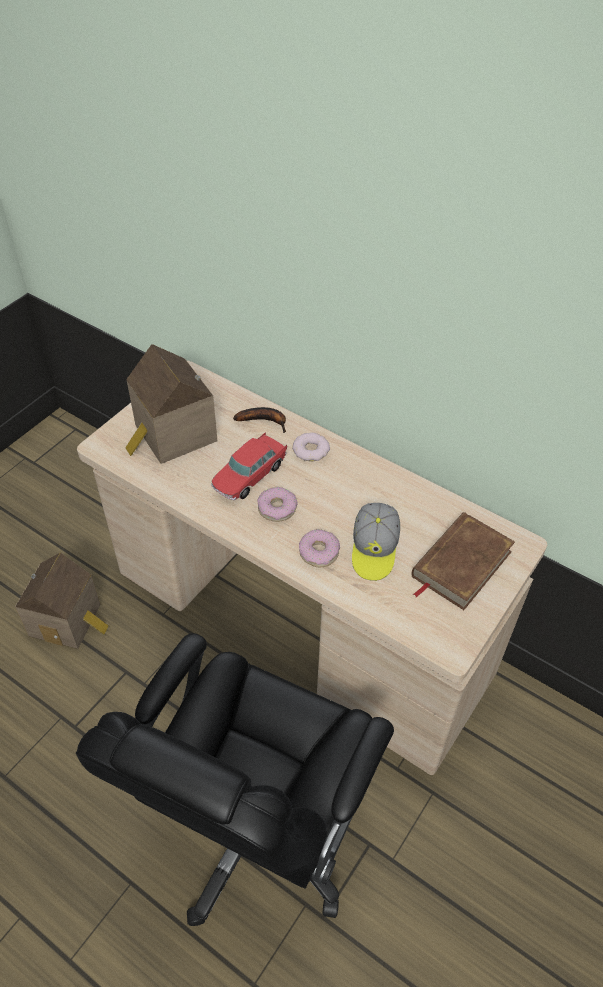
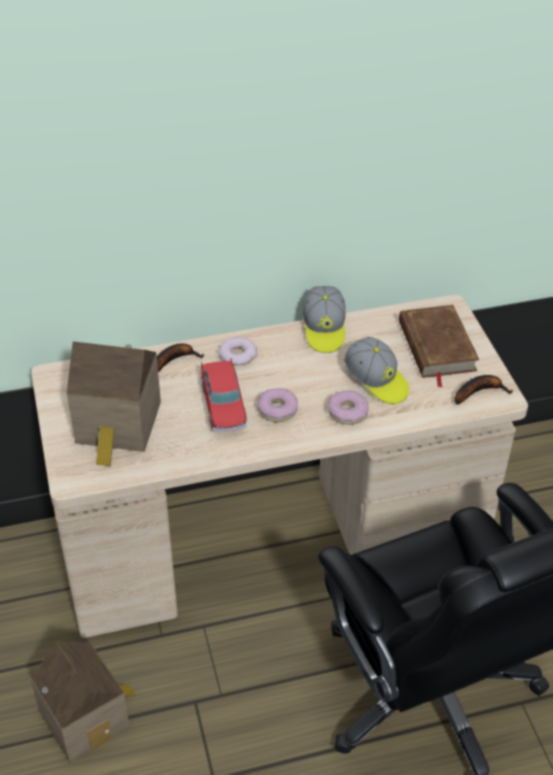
camera: 50 degrees left, 5 degrees down
none -> cap [303,286,346,353]
none -> banana [454,375,513,405]

